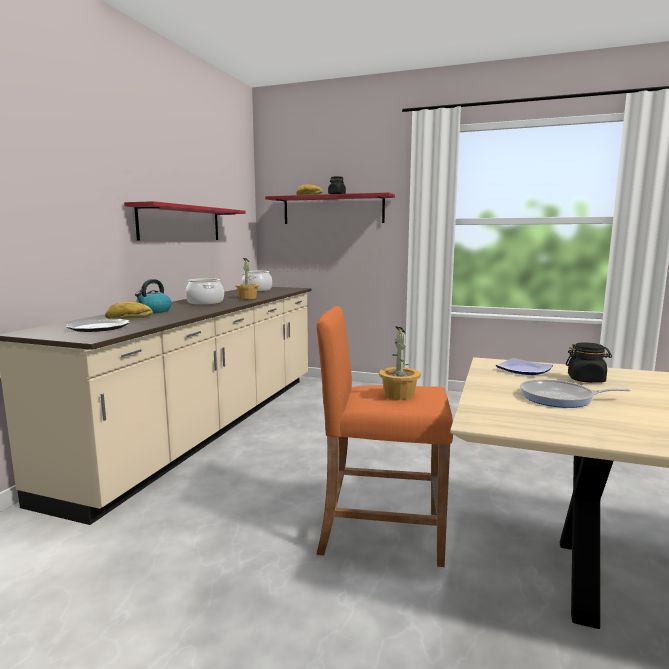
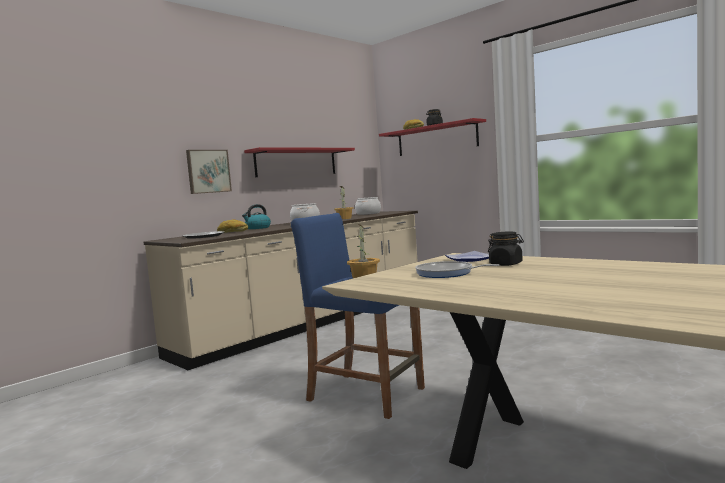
camera: 25 degrees right, 5 degrees down
orange stool [316,306,453,567] -> blue stool [291,213,425,419]
none -> picture [186,150,232,194]

